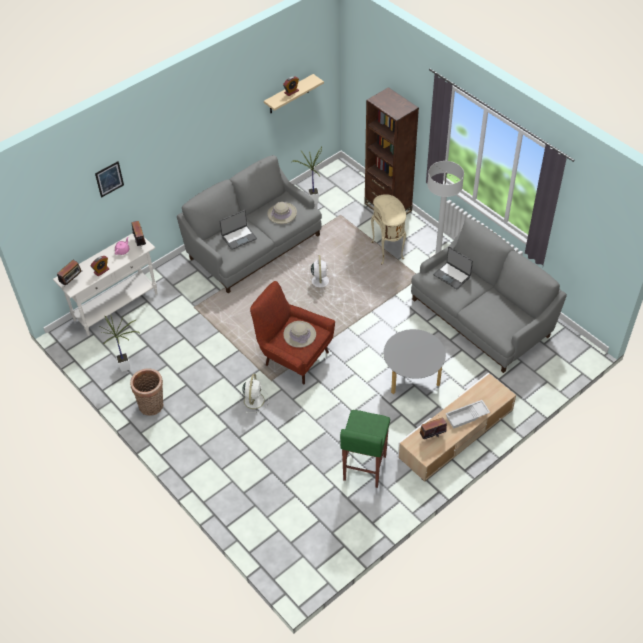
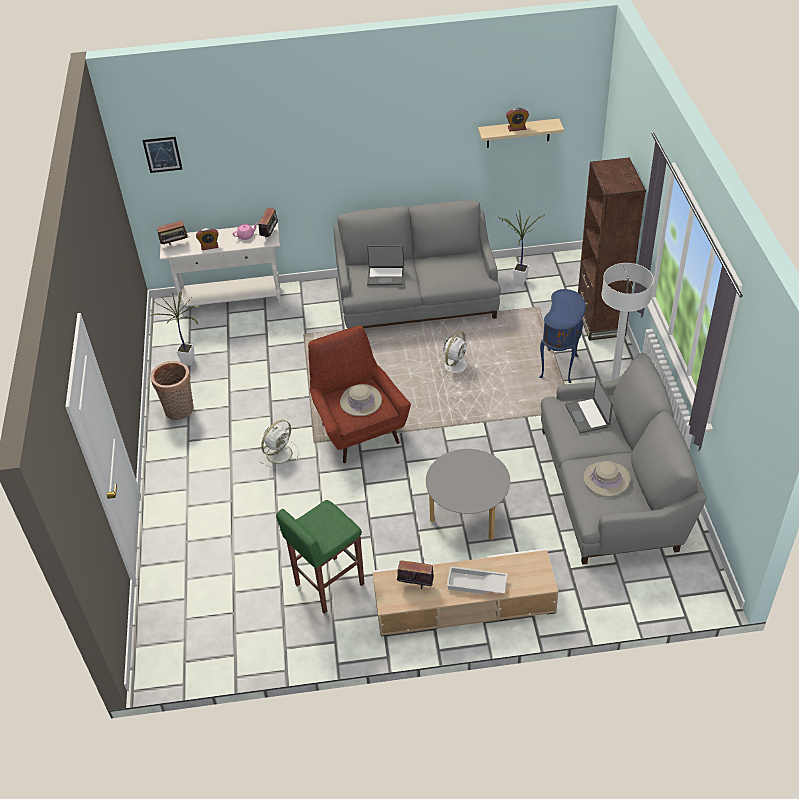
camera: 35 degrees right, 5 degrees down
picture [95,161,124,198] -> picture moved to [142,137,183,173]
beige hat [267,202,297,224] -> beige hat moved to [584,461,630,497]
beige side table [371,194,406,264] -> blue side table [539,289,586,383]

